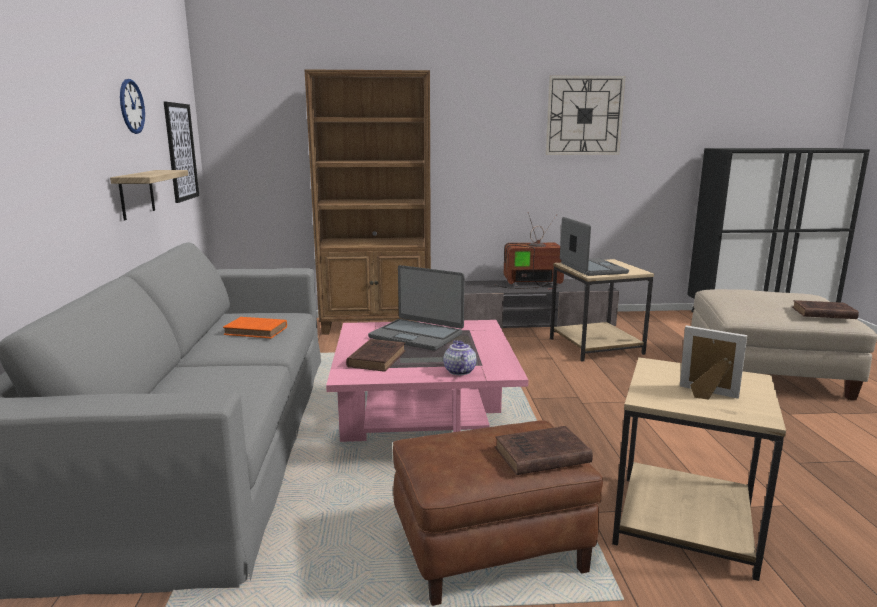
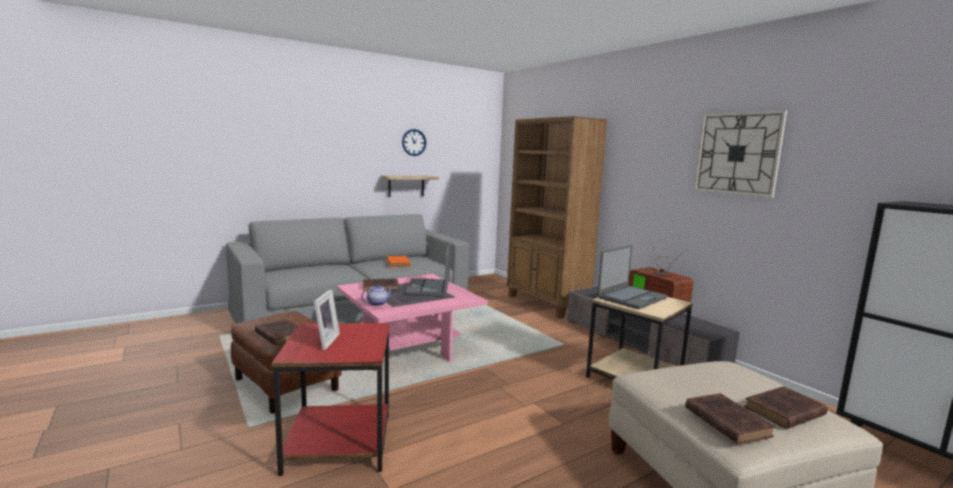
camera: 60 degrees right, 5 degrees down
picture [164,102,199,203] -> none
beige side table [612,357,786,581] -> red side table [272,323,390,476]
none -> brown book [744,386,828,429]

